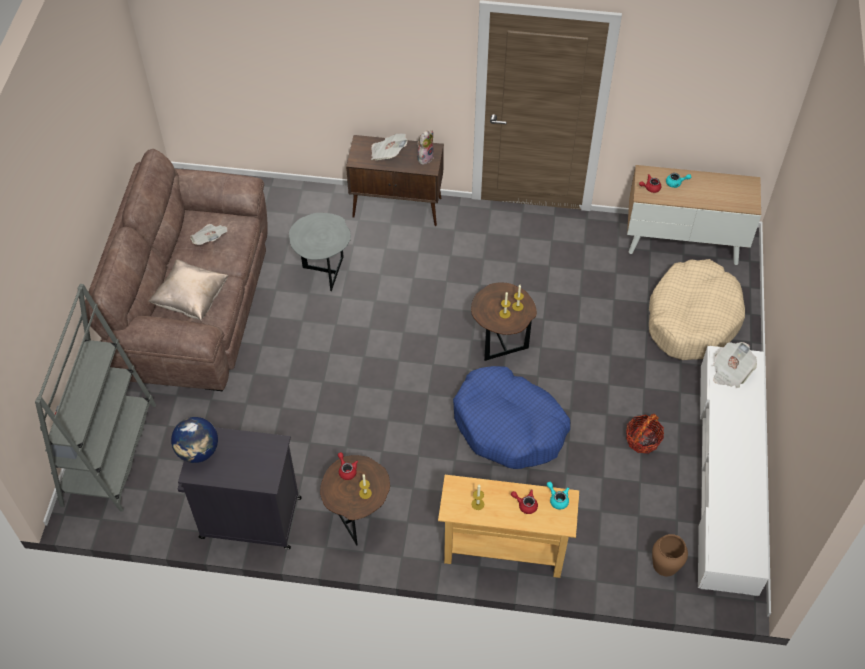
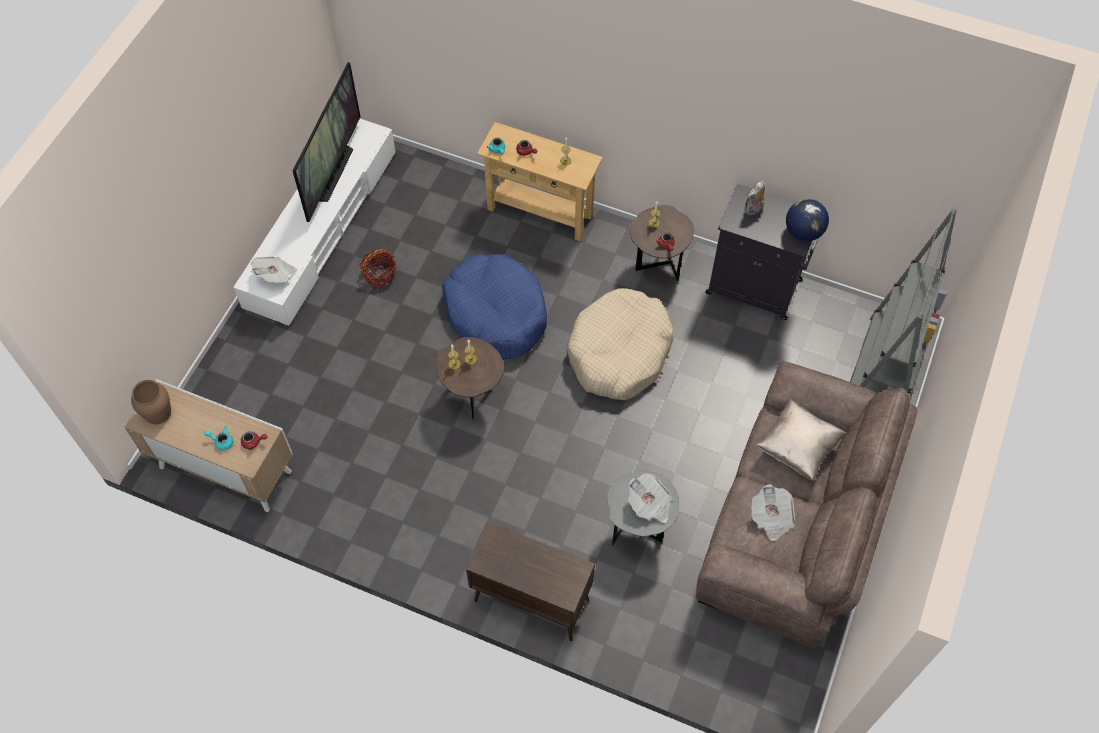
camera: 165 degrees left, 5 degrees up
newspaper [371,134,408,160] -> newspaper moved to [628,474,672,523]
plush toy [417,130,434,165] -> plush toy moved to [745,181,765,215]
beige dog bed [649,259,745,360] -> beige dog bed moved to [568,288,674,400]
brown vase [652,534,688,576] -> brown vase moved to [131,380,171,424]
none -> television [293,62,361,222]

